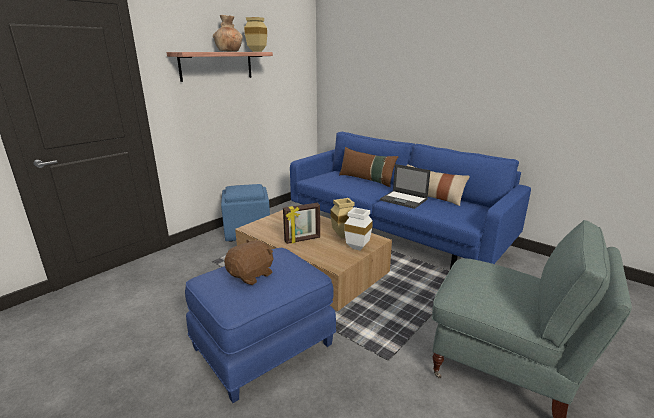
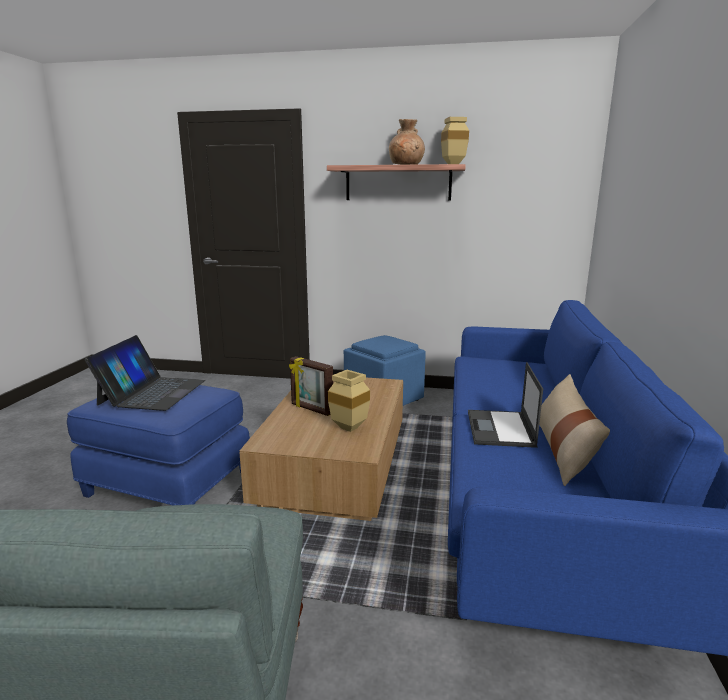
camera: 60 degrees right, 5 degrees down
brown plush toy [224,239,274,285] -> laptop [85,335,205,411]
brown pillow [339,147,399,187] -> none
white vase [344,207,373,251] -> none

